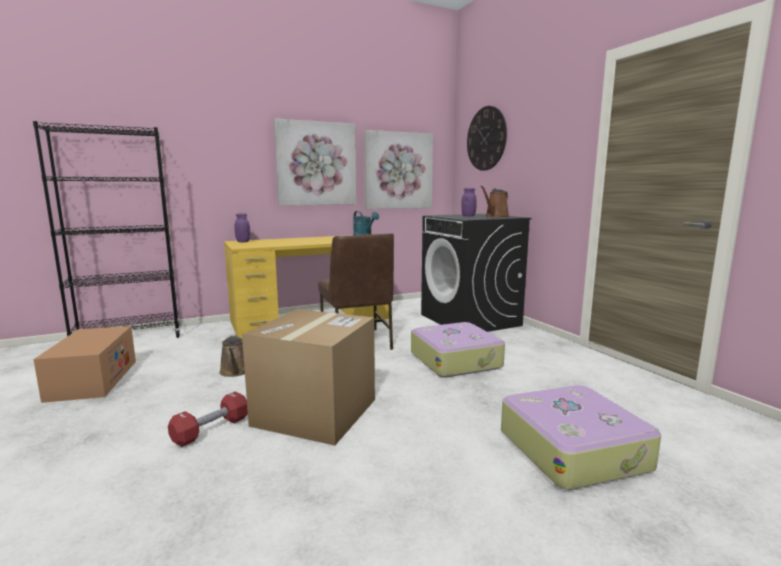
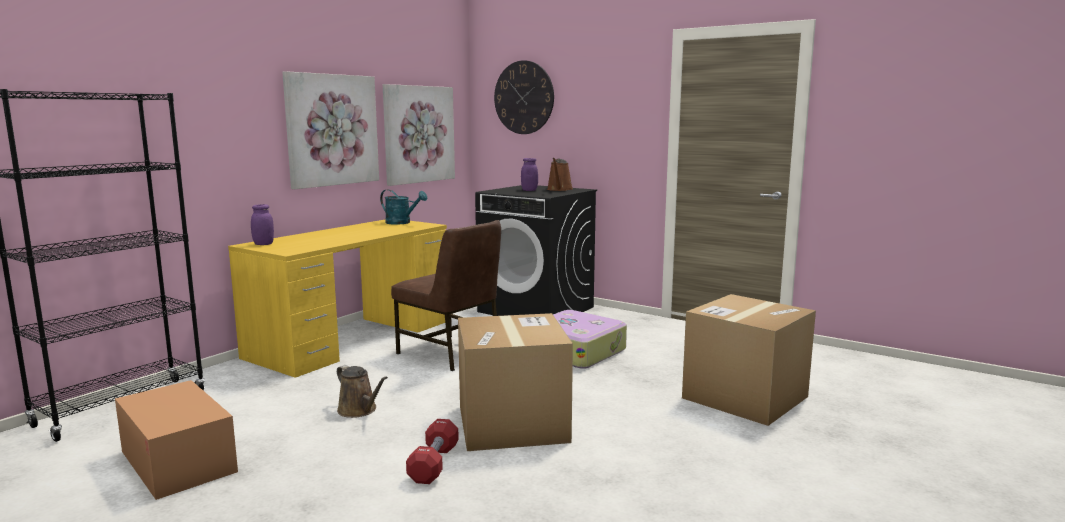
camera: 30 degrees left, 0 degrees up
suitcase [501,385,661,490] -> cardboard box [682,294,816,426]

